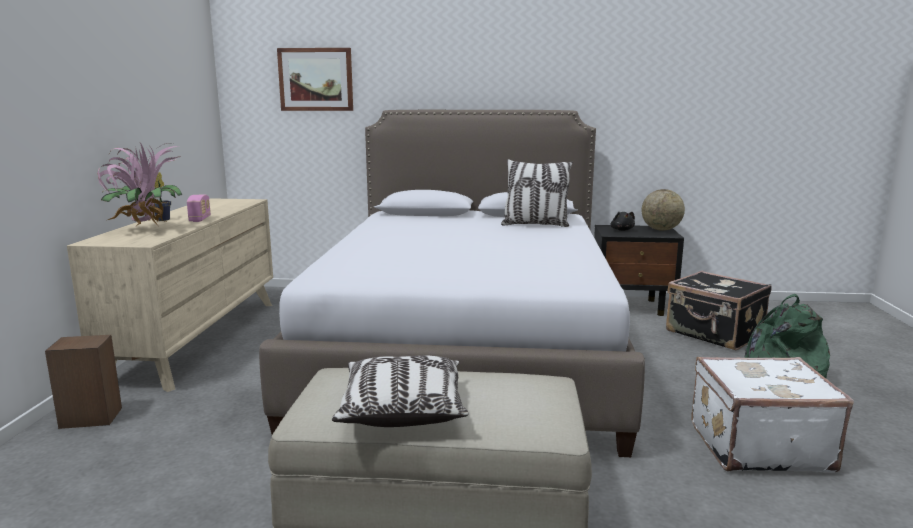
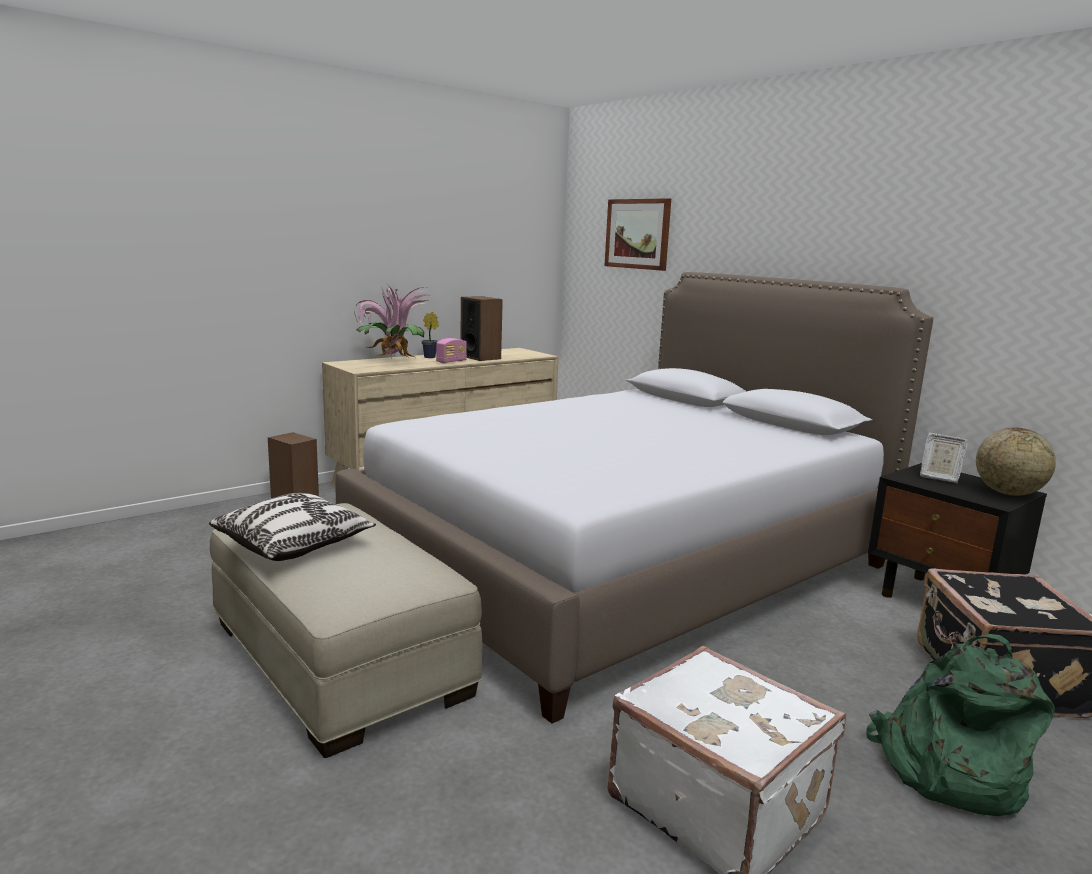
camera: 45 degrees right, 0 degrees up
pillow [501,159,573,227] -> none
black plush toy [610,212,635,231] -> picture frame [920,433,968,483]
none -> speaker [460,296,503,361]

